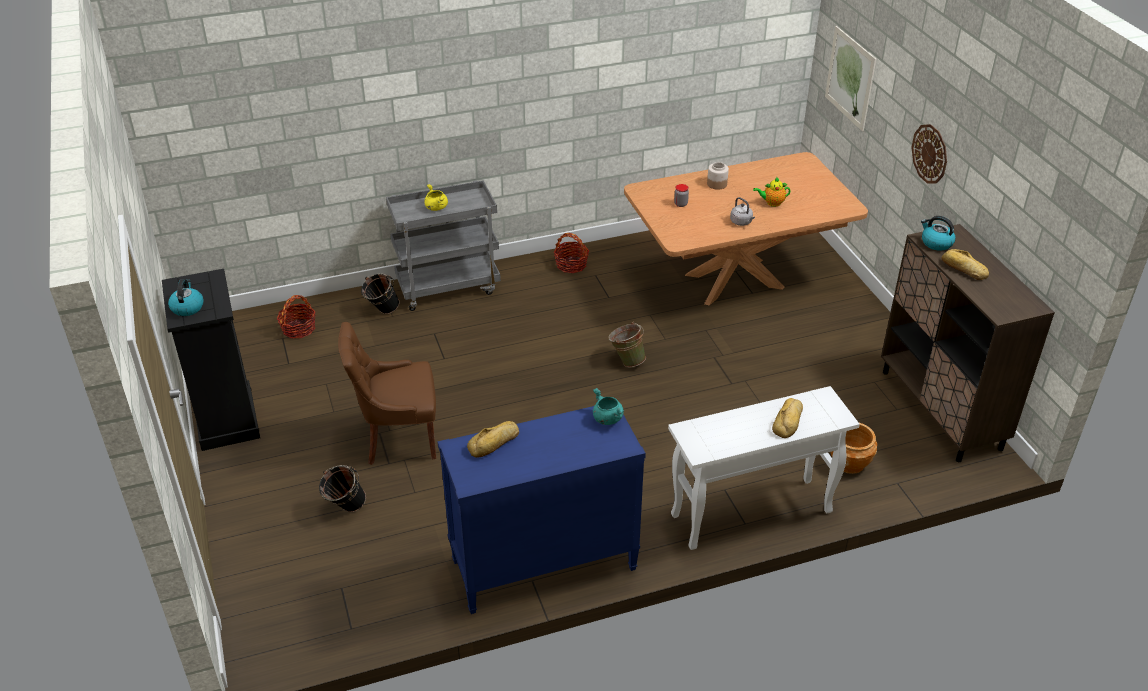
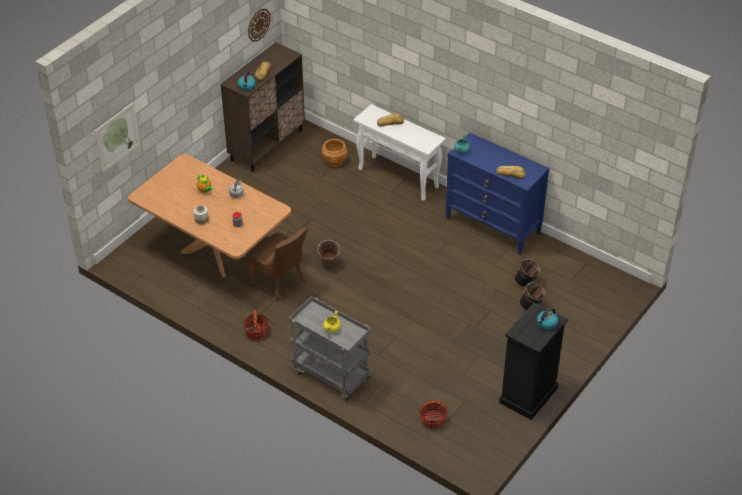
camera: 125 degrees left, 5 degrees up
brown chair [338,322,436,465] -> brown chair moved to [246,227,308,301]
black bucket [361,273,400,314] -> black bucket moved to [514,259,541,287]
wall clock [911,124,947,183] -> wall clock moved to [248,9,271,42]

